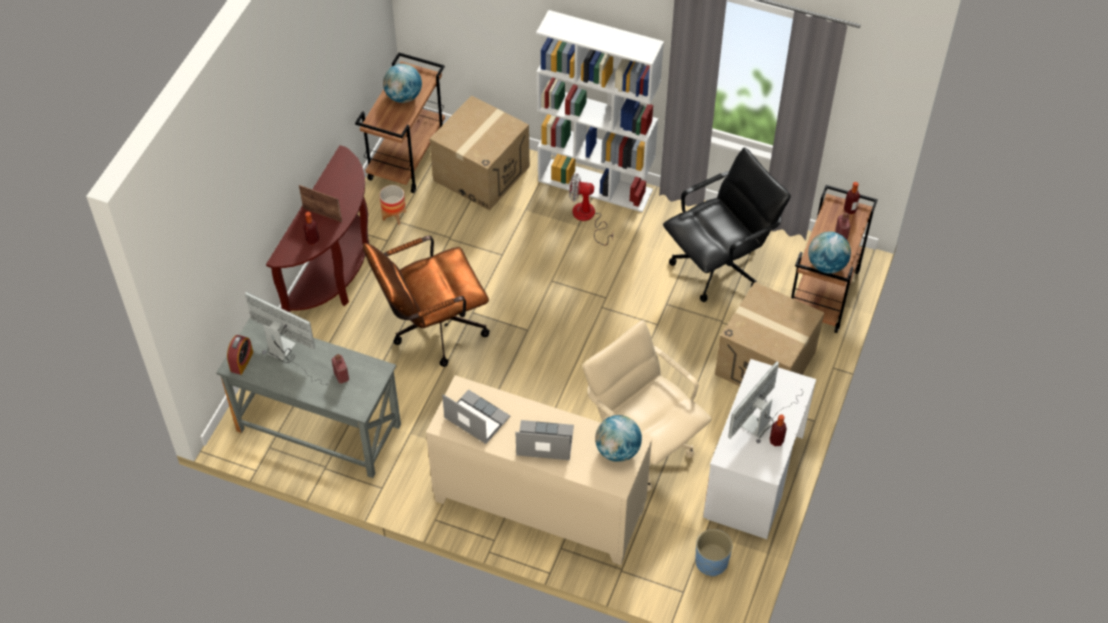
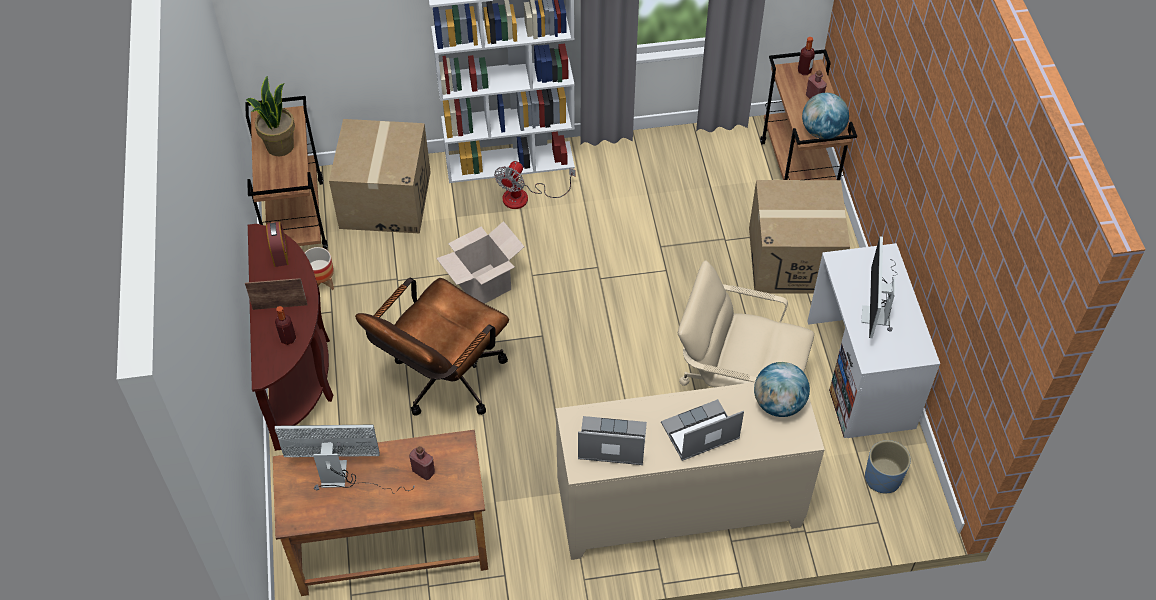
camera: 30 degrees left, 0 degrees up
grey desk [216,317,401,478] -> brown desk [273,430,488,596]
alarm clock [227,335,253,375] -> alarm clock moved to [266,222,288,267]
globe [383,64,422,103] -> potted plant [246,76,295,156]
fan [569,173,613,245] -> fan turned 45 degrees counterclockwise [494,161,576,209]
black office chair [663,148,791,302] -> none
bottle [770,415,787,447] -> none
none -> cardboard box [436,221,524,304]

